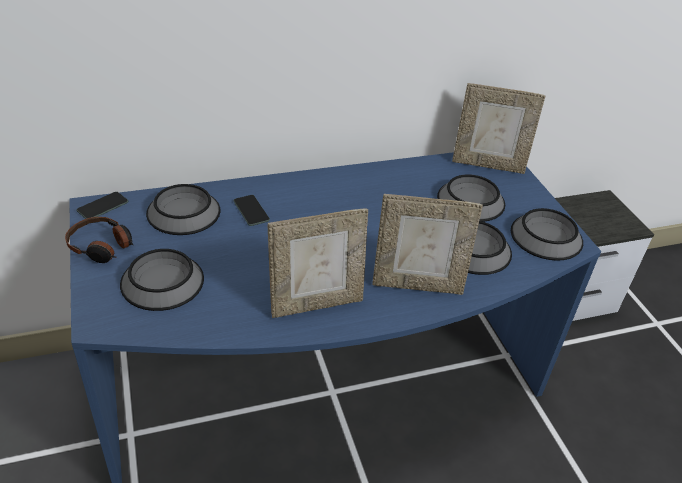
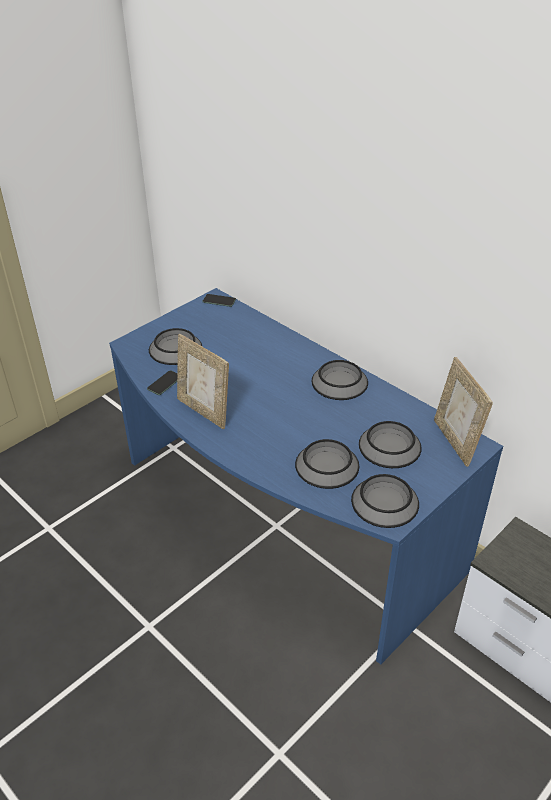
camera: 65 degrees right, 0 degrees up
headphones [65,217,133,263] -> none
bowl [146,184,221,235] -> bowl moved to [311,360,368,400]
phone [233,195,270,226] -> phone moved to [147,371,178,395]
picture frame [372,194,483,295] -> none

